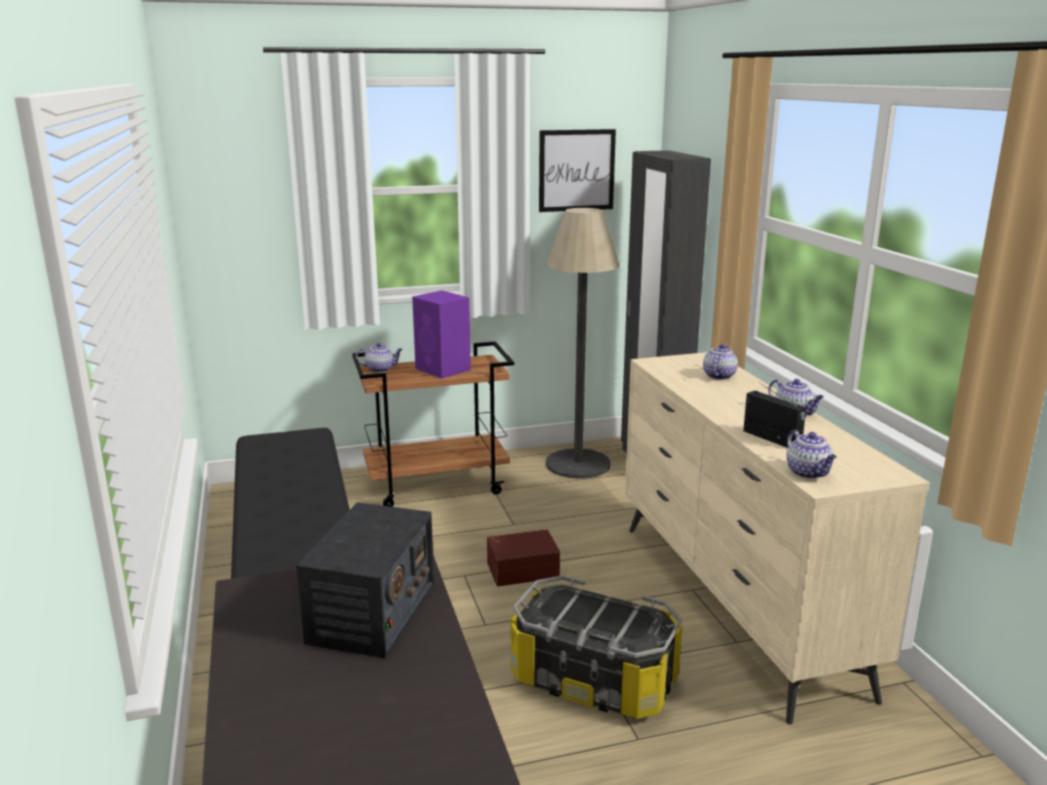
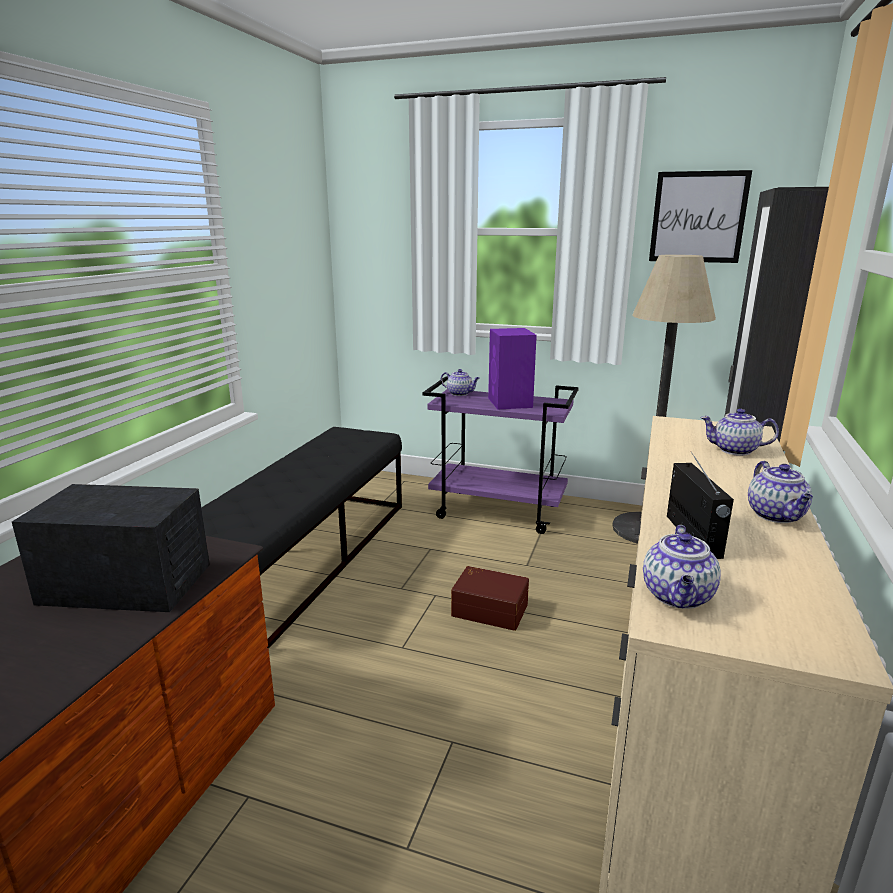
camera: 35 degrees right, 0 degrees up
radio [296,502,434,658] -> radio turned 135 degrees counterclockwise [12,484,210,612]
brown cart [352,341,514,507] -> purple cart [422,376,579,534]
storage box [511,576,682,719] -> none
teapot [703,344,738,380] -> teapot turned 135 degrees counterclockwise [700,409,779,456]

